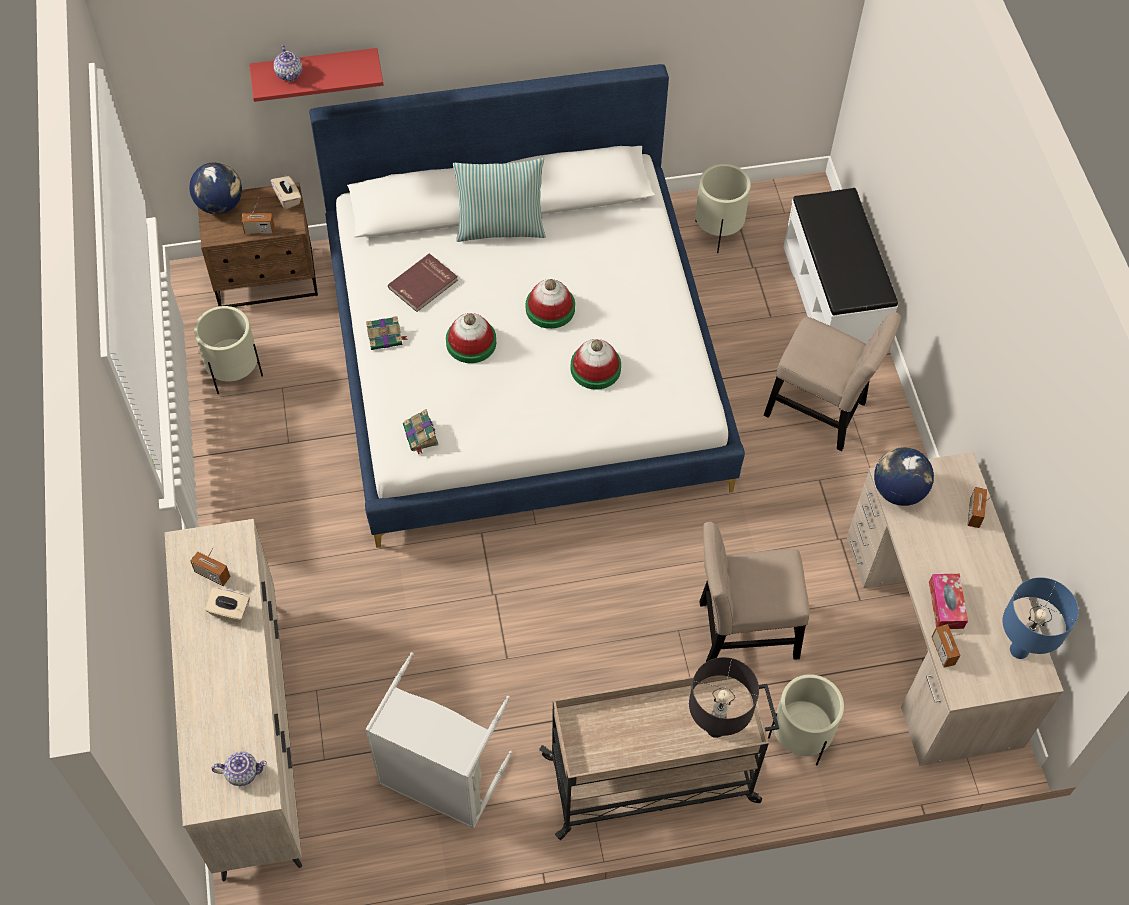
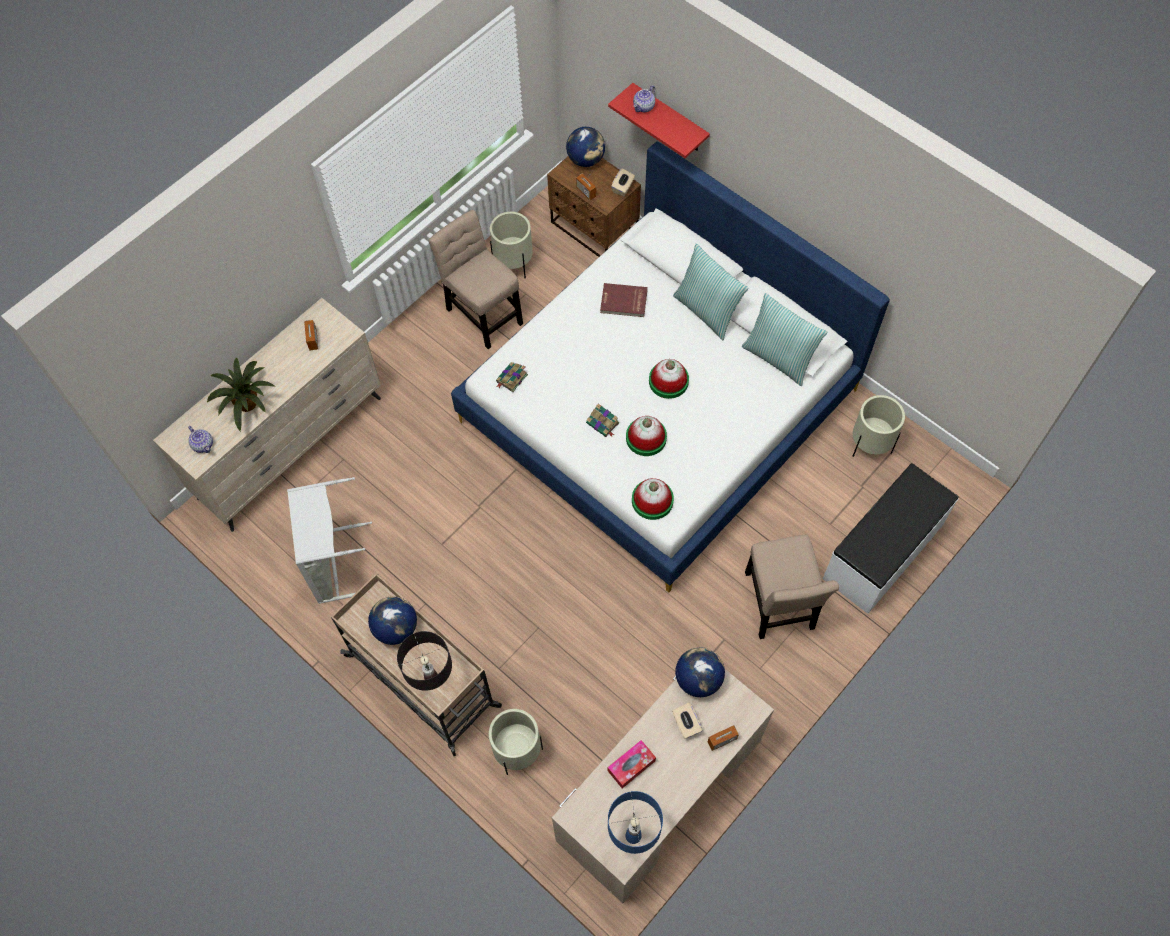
camera: 55 degrees right, 5 degrees up
beige tissue box [205,587,250,623] -> beige tissue box moved to [672,702,703,739]
book [366,316,408,350] -> book moved to [586,404,619,437]
hat [446,313,496,363] -> hat moved to [632,478,674,520]
beige chair [699,521,810,662] -> beige chair moved to [429,210,523,349]
radio [932,624,964,668] -> none
none -> potted plant [207,357,275,431]
none -> globe [368,596,417,645]
none -> pillow [742,293,828,386]

